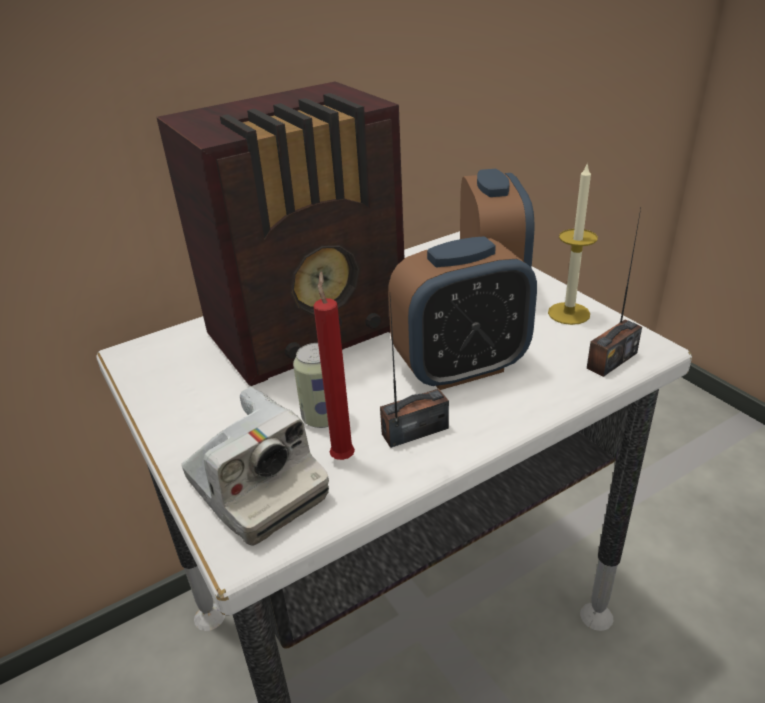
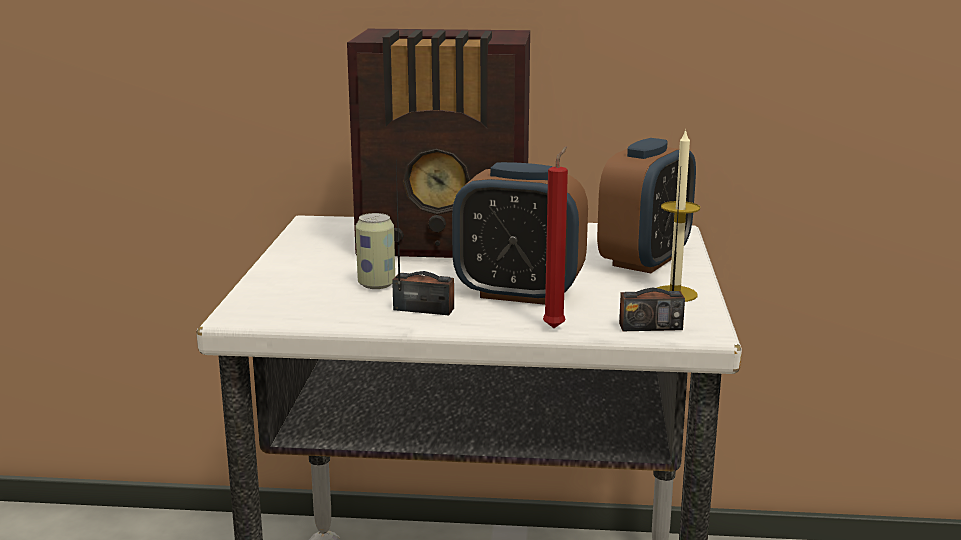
camera: 35 degrees right, 15 degrees down
camera [181,387,329,546] -> none
red candle [313,272,355,460] -> red candle moved to [543,146,568,328]

